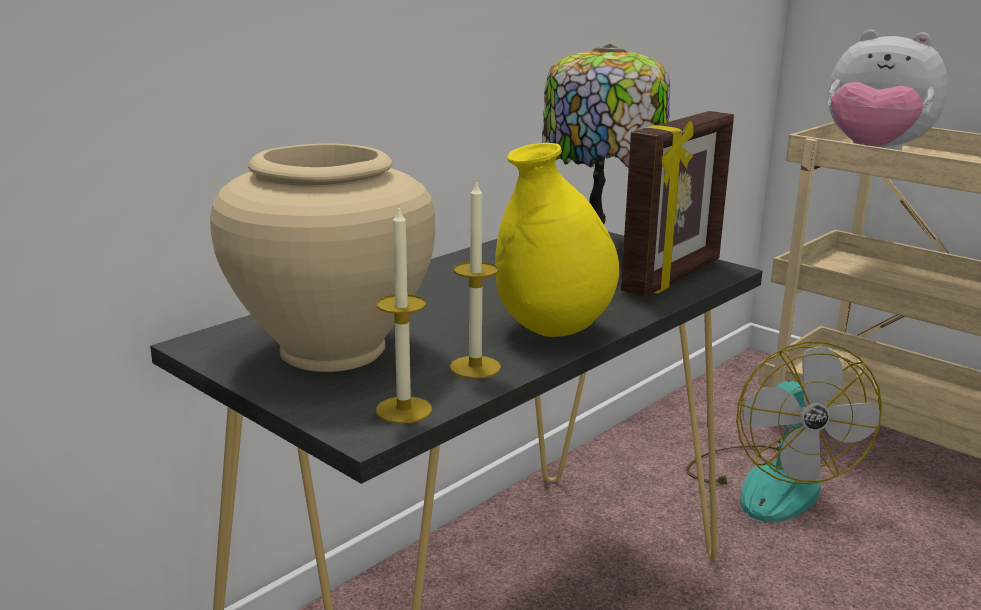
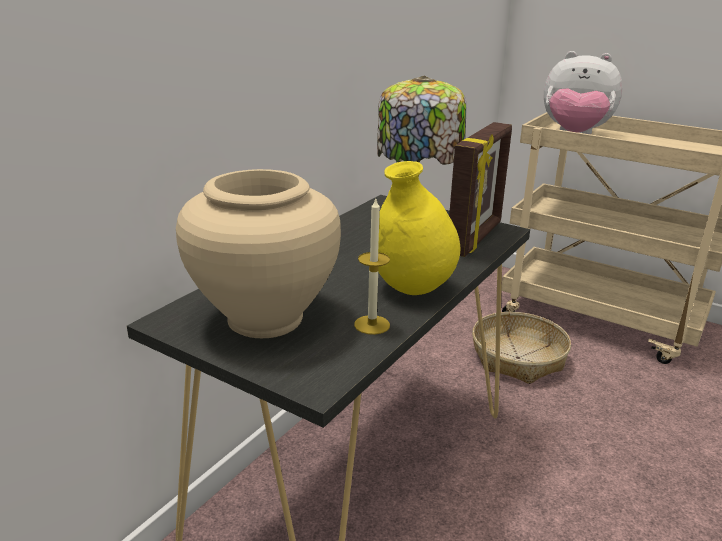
camera: 10 degrees left, 5 degrees up
candle [376,208,432,424] -> none
fan [686,341,882,522] -> basket [472,312,571,384]

